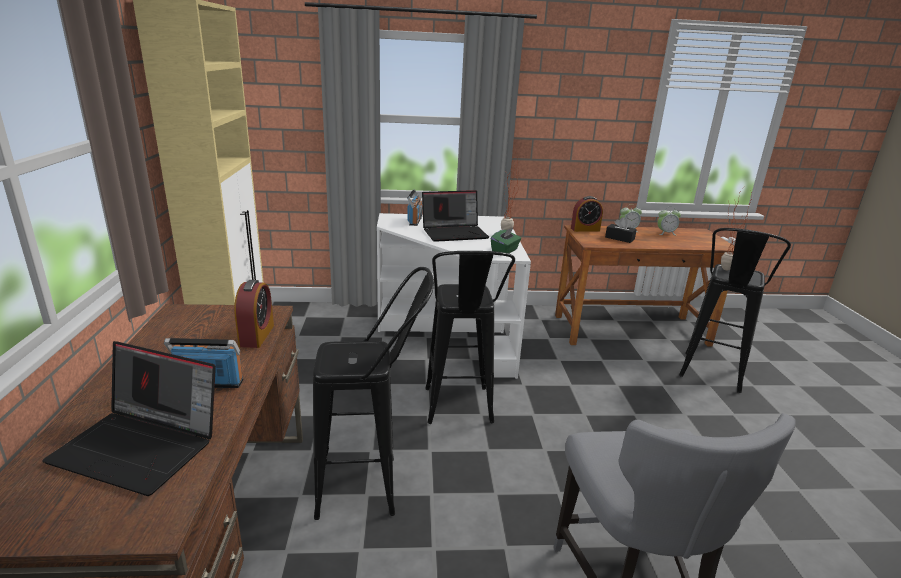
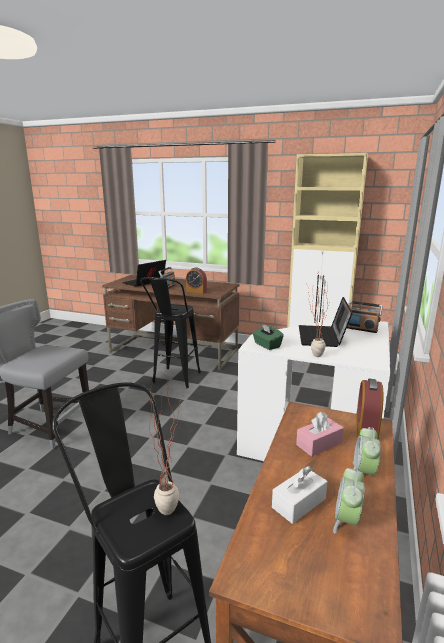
camera: 115 degrees right, 5 degrees down
black stool [425,251,515,424] -> none
black tissue box [605,217,637,243] -> pink tissue box [296,412,344,457]
none -> white tissue box [272,466,327,524]

